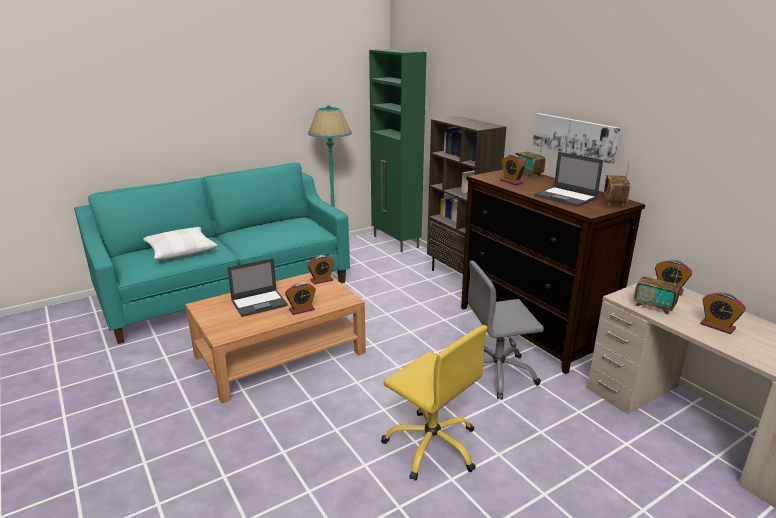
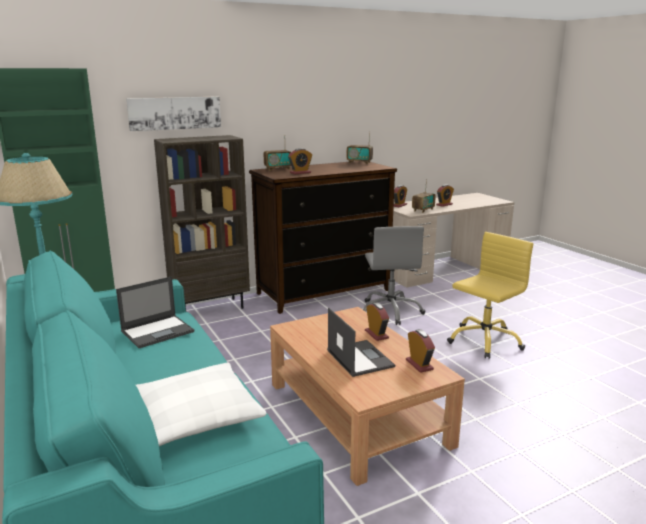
camera: 85 degrees left, 5 degrees down
alarm clock [307,255,335,285] -> alarm clock moved to [406,329,435,373]
picture [533,113,620,164] -> picture moved to [126,97,221,131]
laptop [535,152,603,207] -> laptop moved to [116,276,194,348]

